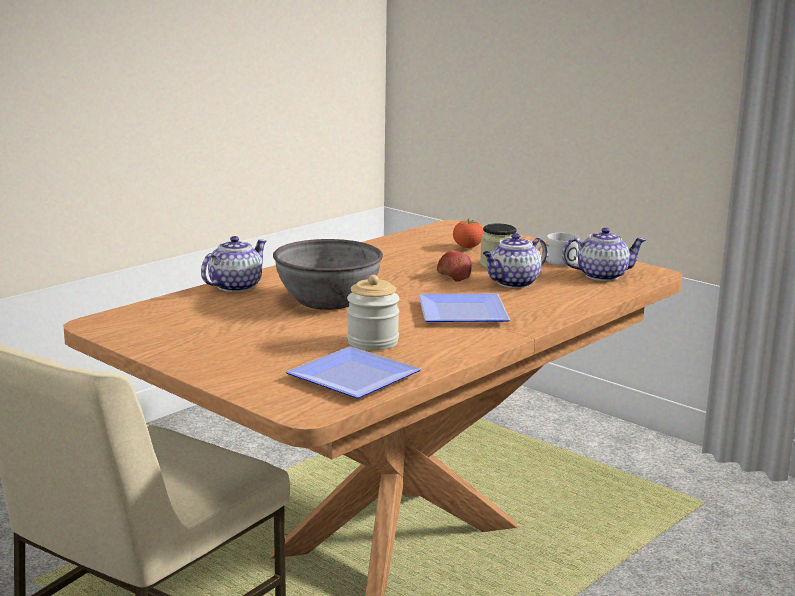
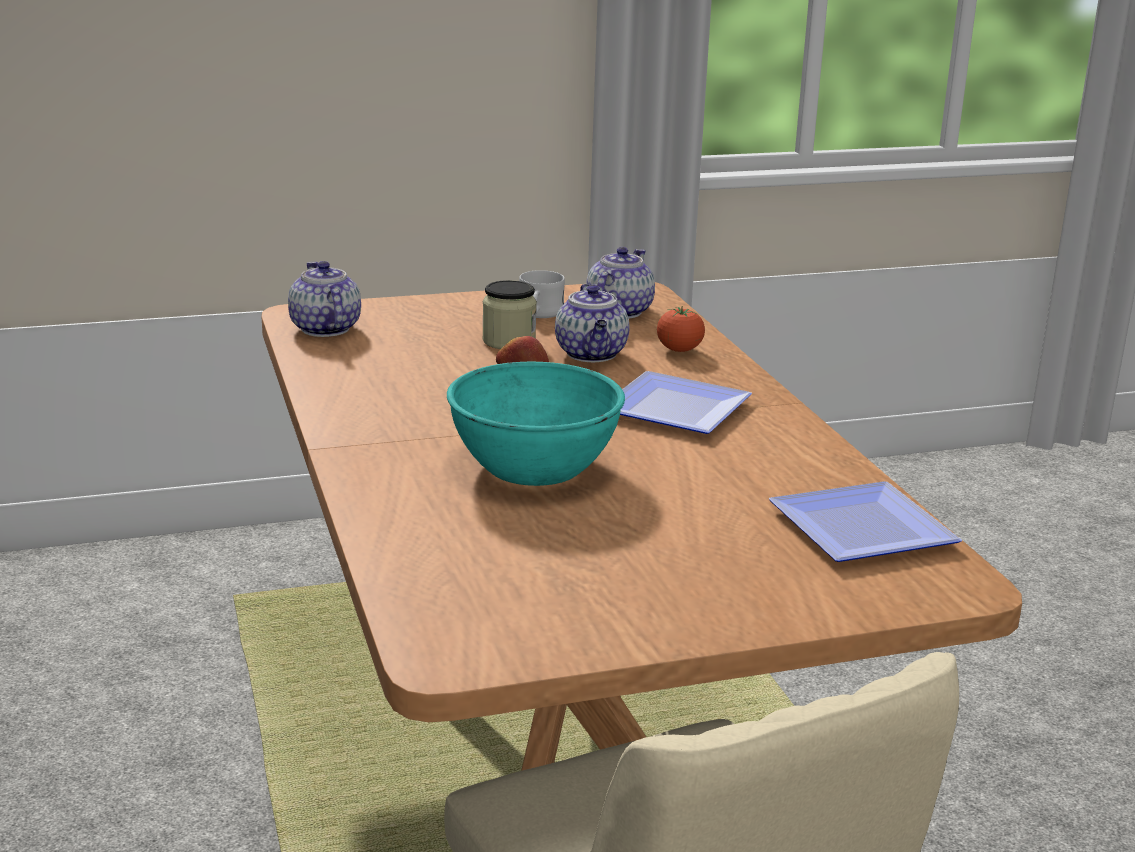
camera: 60 degrees left, 5 degrees up
teapot [201,236,267,292] -> teapot moved to [288,261,361,337]
grey bowl [273,239,383,310] -> turquoise bowl [447,362,625,486]
jar [347,275,400,350] -> none
tomato [453,219,484,248] -> tomato moved to [657,306,705,352]

